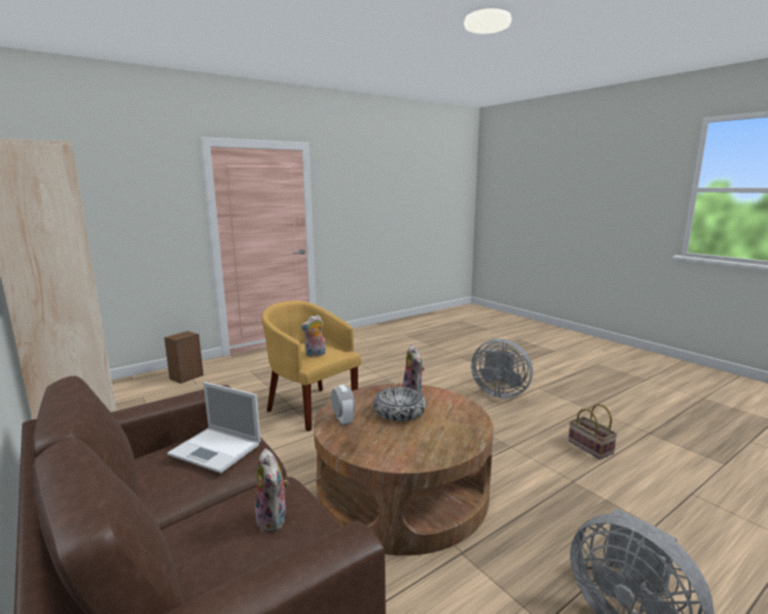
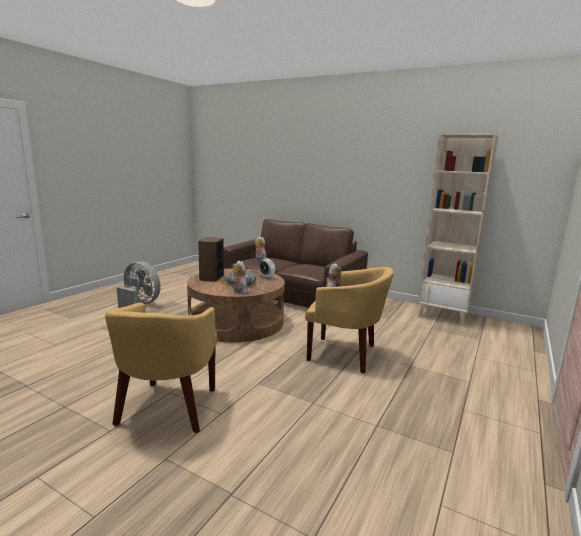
camera: 155 degrees right, 0 degrees up
speaker [164,331,203,384] -> speaker moved to [198,237,224,282]
laptop [167,382,261,473] -> none
grey fan [471,339,533,398] -> yellow armchair [105,303,217,433]
basket [568,404,617,459] -> none

